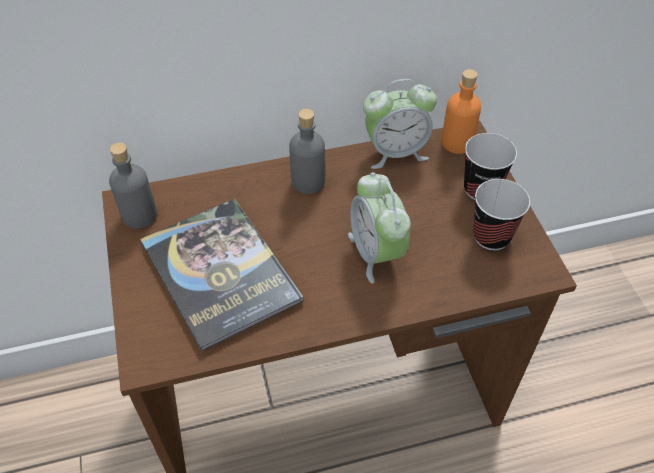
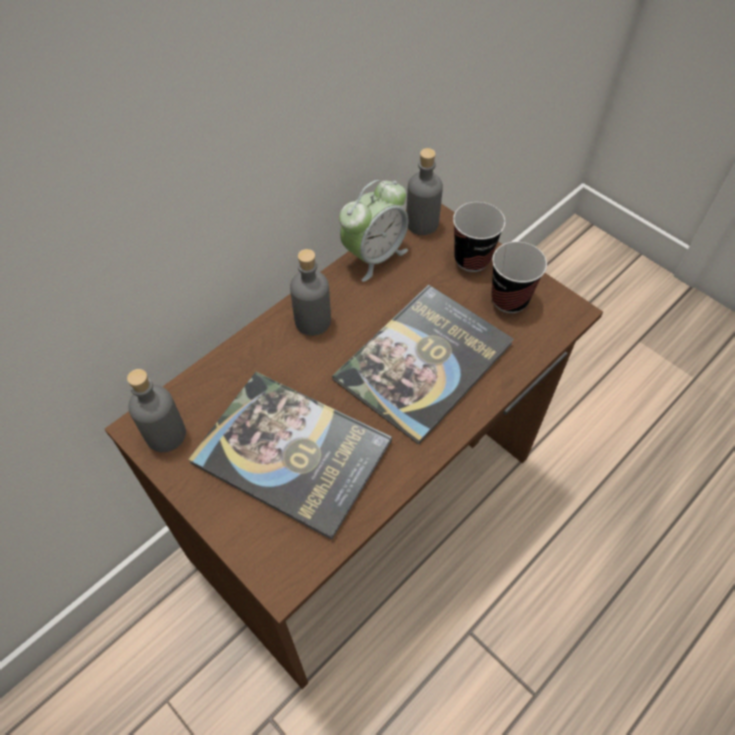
camera: 30 degrees left, 5 degrees up
alarm clock [348,172,411,283] -> book [332,284,513,445]
orange bottle [441,69,481,154] -> grey bottle [406,148,443,235]

